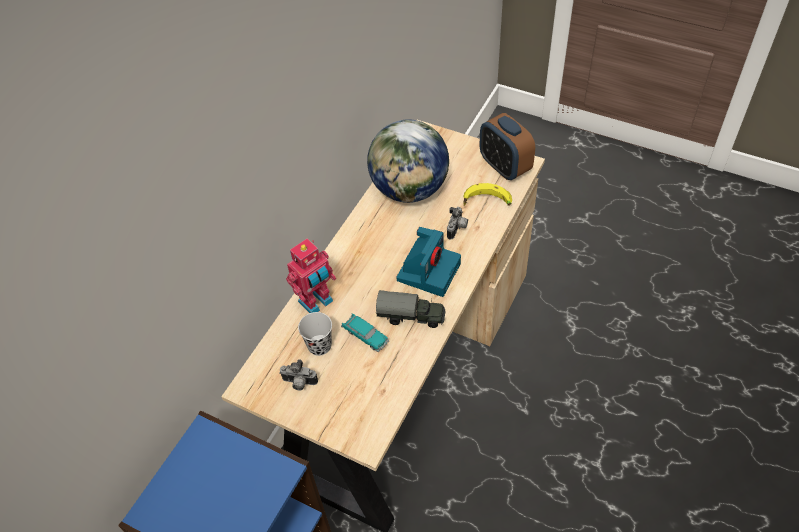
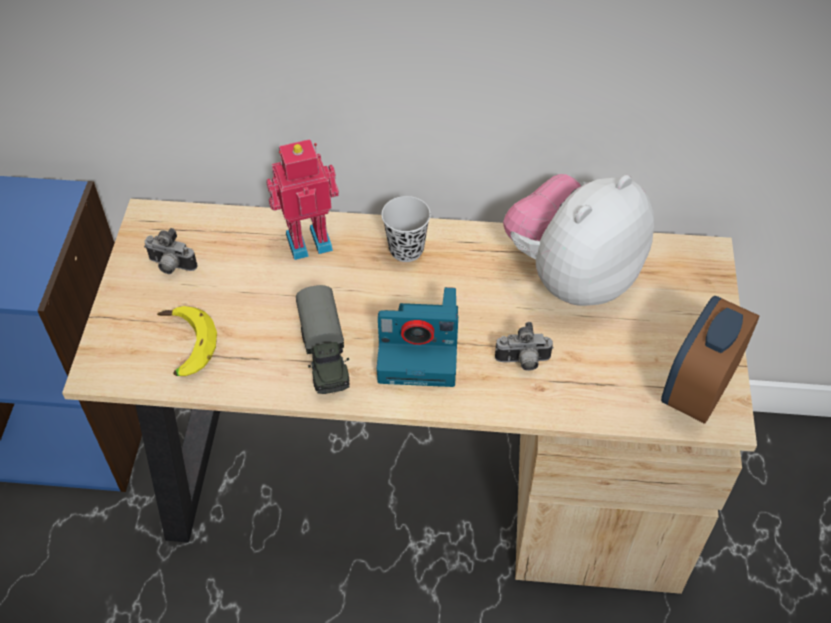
camera: 65 degrees right, 0 degrees up
camera [279,359,318,391] -> camera turned 60 degrees counterclockwise [144,228,198,274]
toy robot [286,238,336,313] -> toy robot turned 135 degrees clockwise [266,139,339,260]
black cup [298,312,332,356] -> black cup moved to [381,196,431,262]
toy car [341,313,389,352] -> none
globe [367,119,449,203] -> plush toy [503,174,654,306]
banana [463,183,512,206] -> banana moved to [157,306,217,376]

